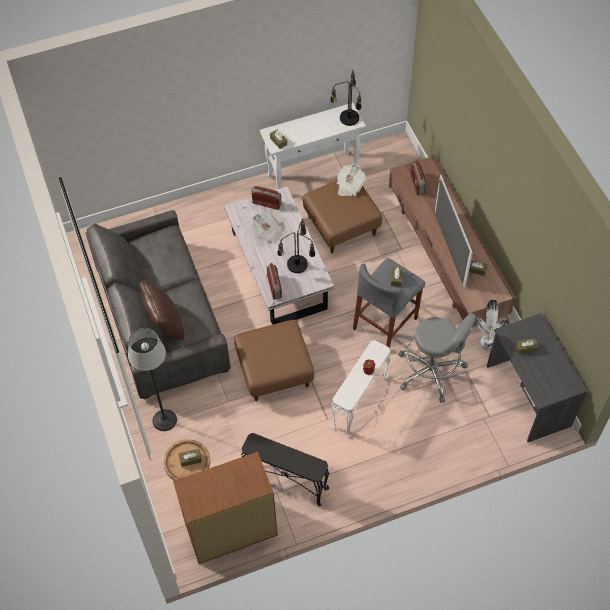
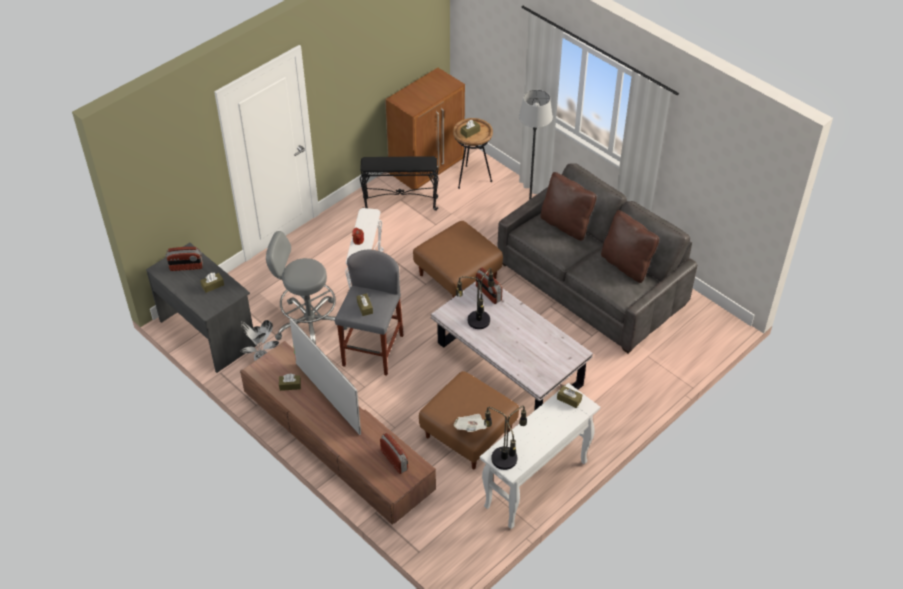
camera: 155 degrees right, 10 degrees down
radio [251,186,282,210] -> radio moved to [165,247,203,271]
newspaper [252,212,283,243] -> none
none -> brown pillow [601,210,659,283]

